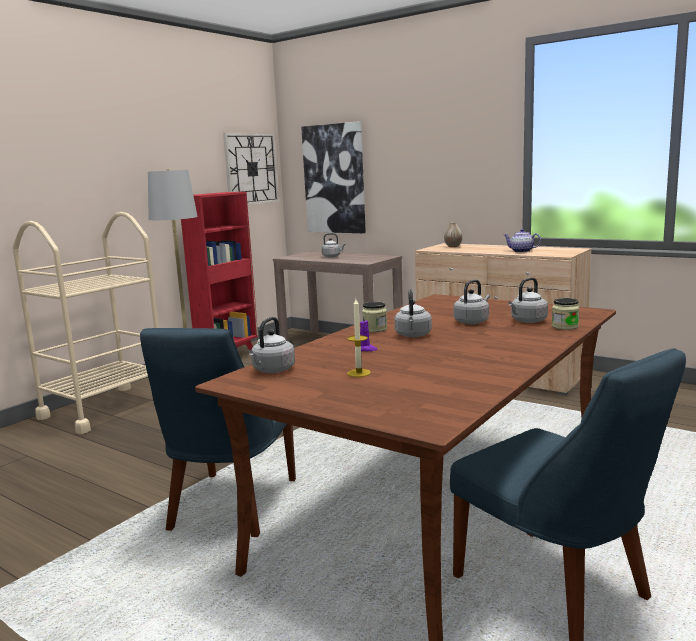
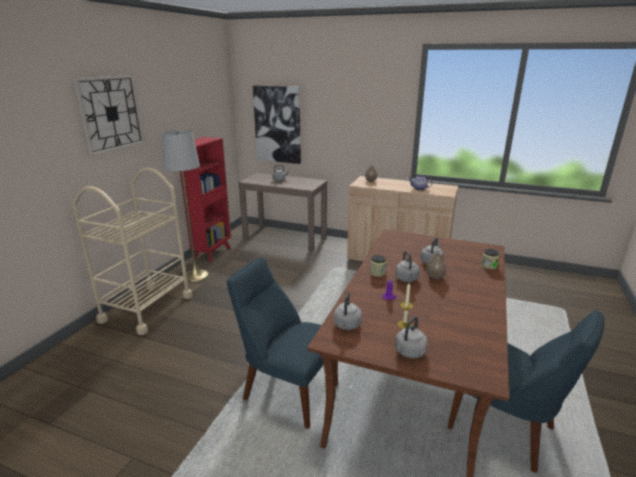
camera: 15 degrees left, 10 degrees up
blue chair [140,328,296,537] -> blue chair turned 120 degrees clockwise [227,258,338,429]
wall clock [223,133,279,205] -> wall clock moved to [73,75,144,156]
grey kettle [508,277,548,323] -> grey kettle moved to [395,316,428,358]
none -> vase [427,253,446,279]

